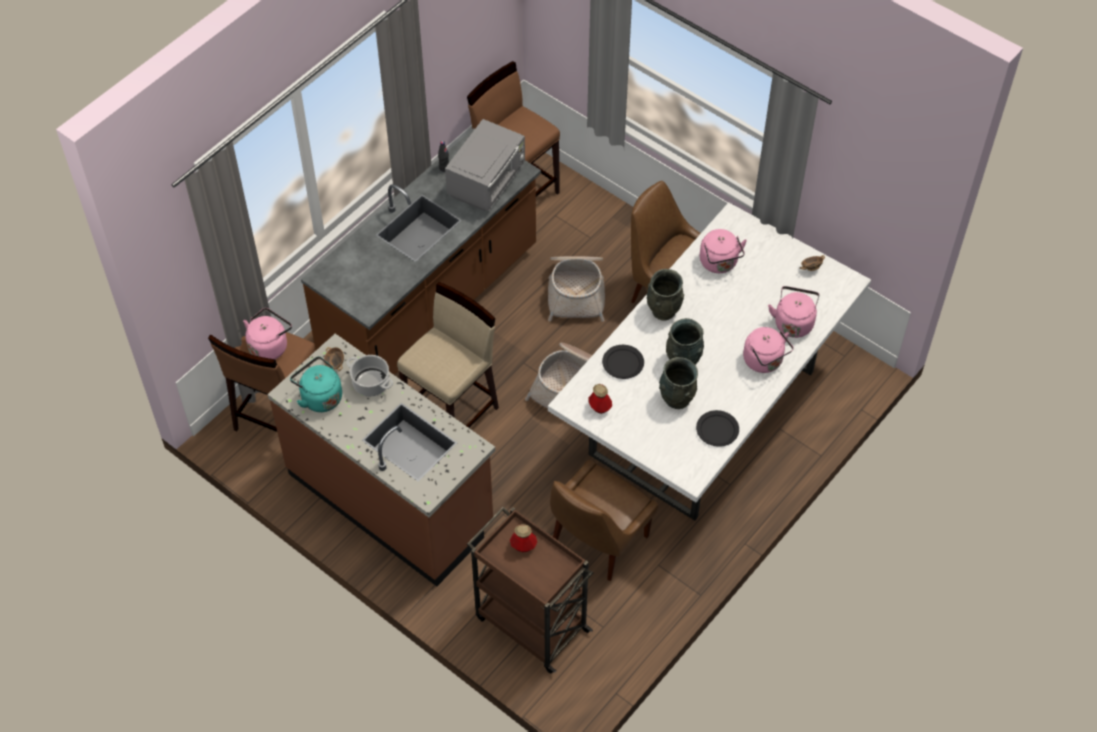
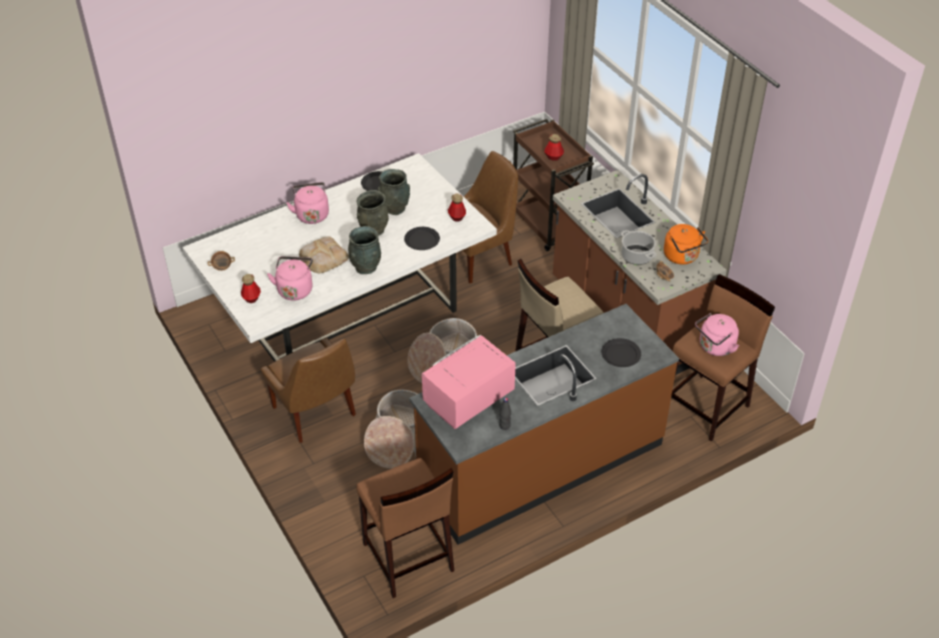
camera: 160 degrees left, 10 degrees down
turquoise kettle [290,356,342,412] -> orange kettle [664,224,708,265]
grey microwave [445,119,525,211] -> pink microwave [422,335,516,429]
pink kettle [768,286,819,338] -> none
none -> bottle [241,274,261,303]
none -> bread [299,236,349,273]
none -> black plate [601,338,641,367]

